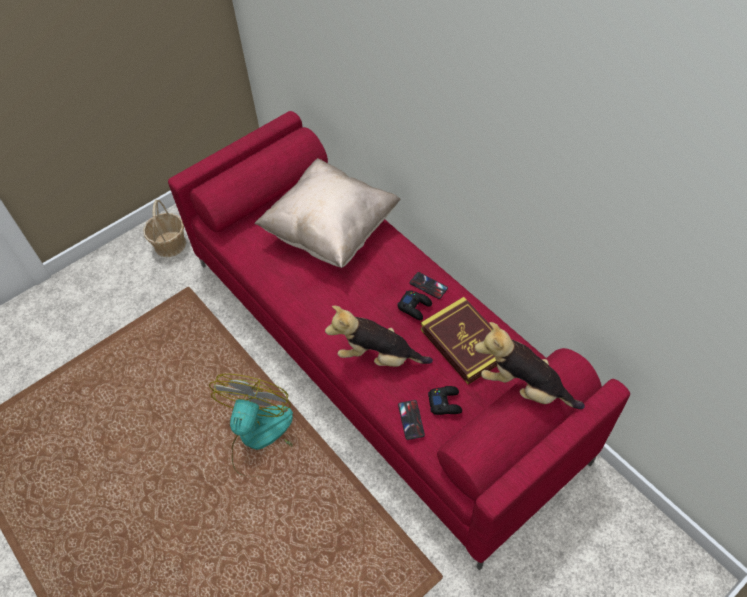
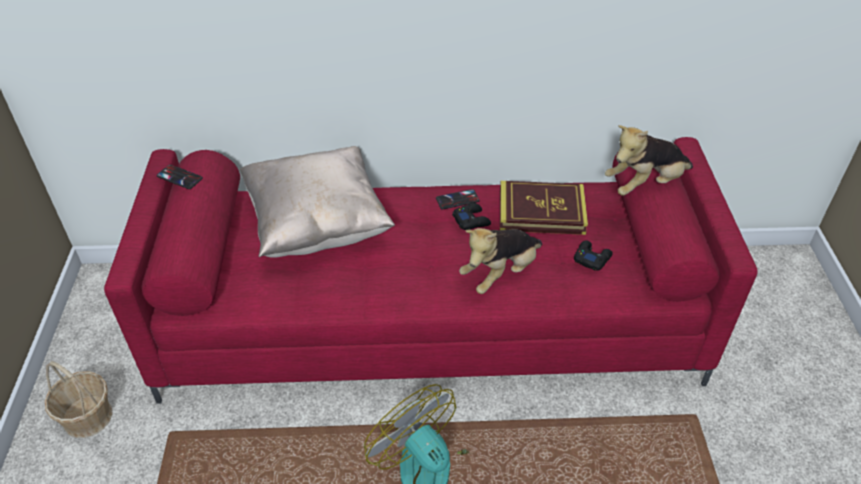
camera: 55 degrees left, 10 degrees down
phone [398,400,425,440] -> phone moved to [157,165,203,189]

